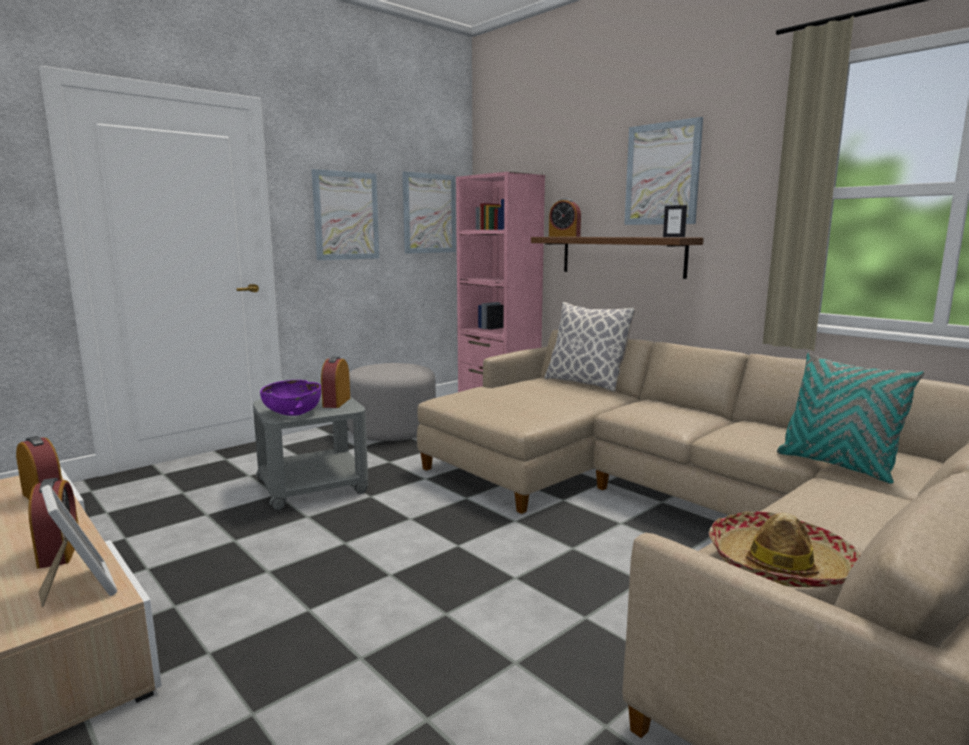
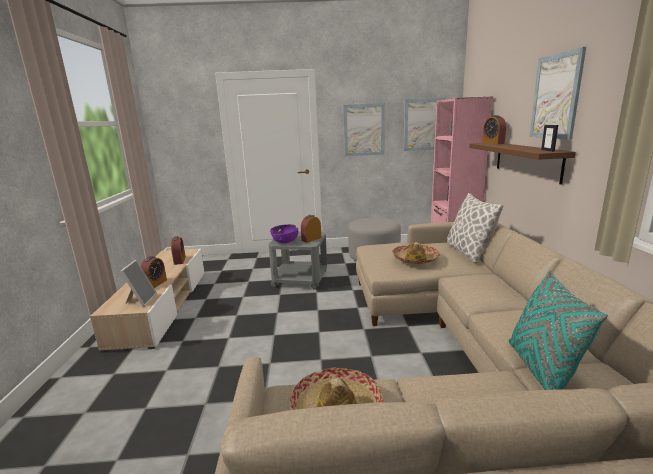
camera: 40 degrees right, 5 degrees up
none -> hat [392,242,440,264]

